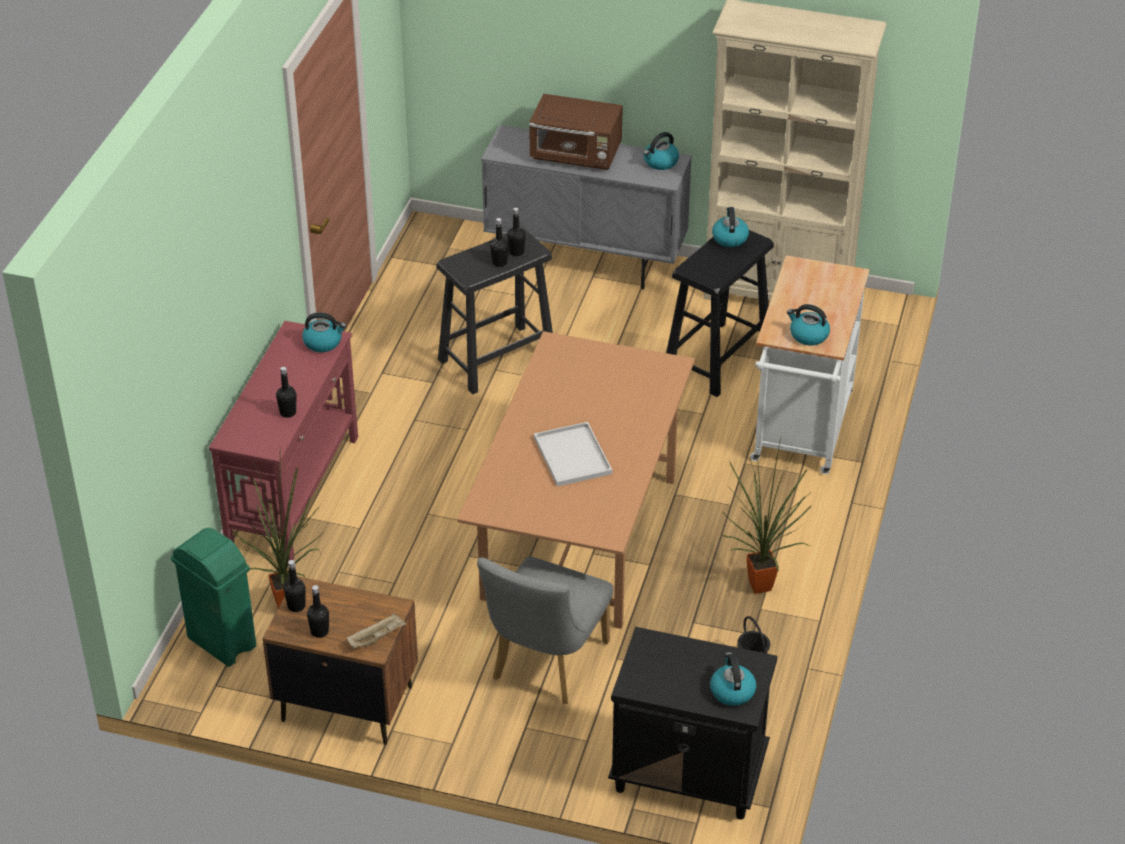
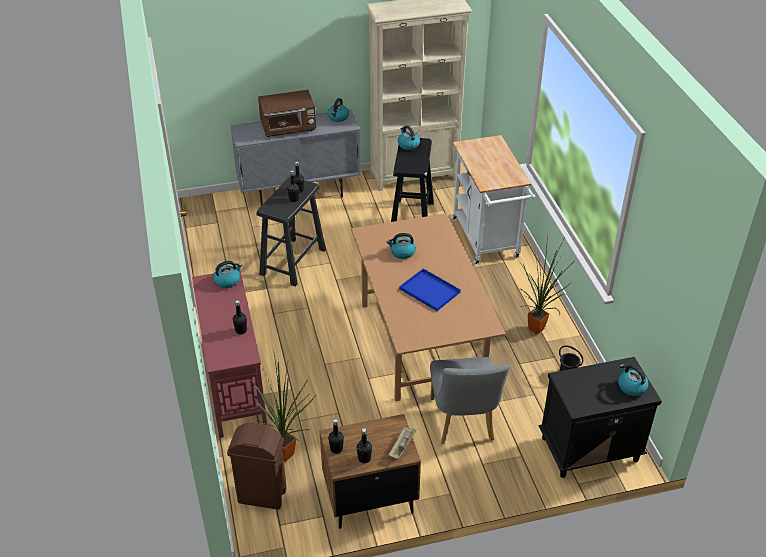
camera: 30 degrees left, 0 degrees up
green trash can [171,528,256,667] -> brown trash can [227,422,287,510]
white tray [534,422,612,487] -> blue tray [399,268,461,311]
kettle [787,304,830,346] -> kettle moved to [387,233,416,259]

